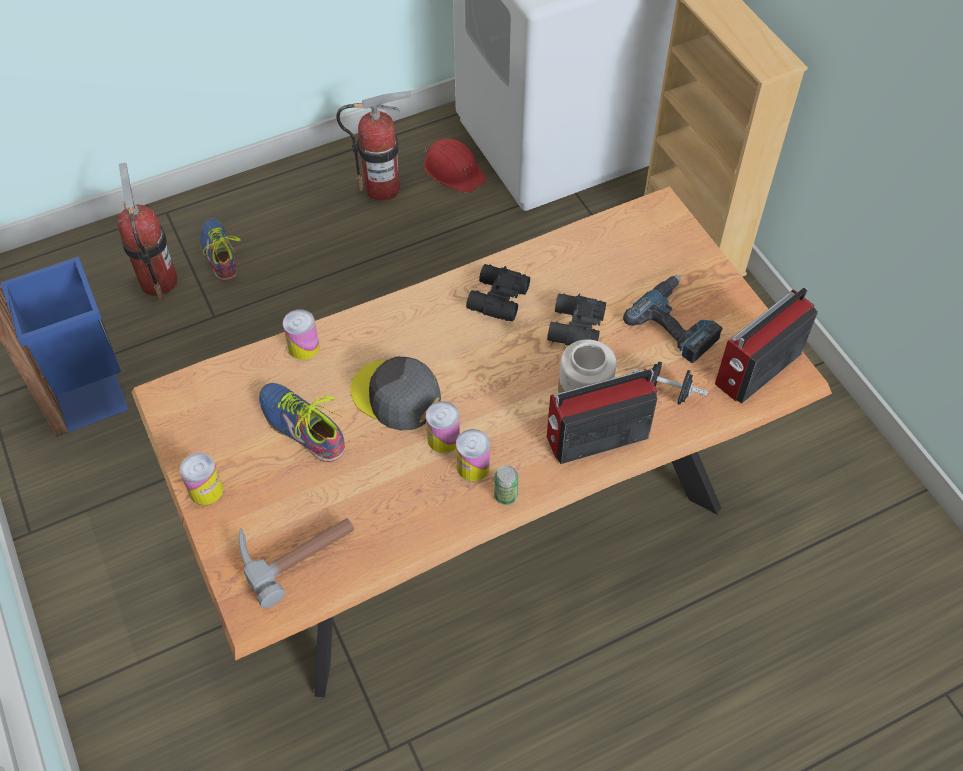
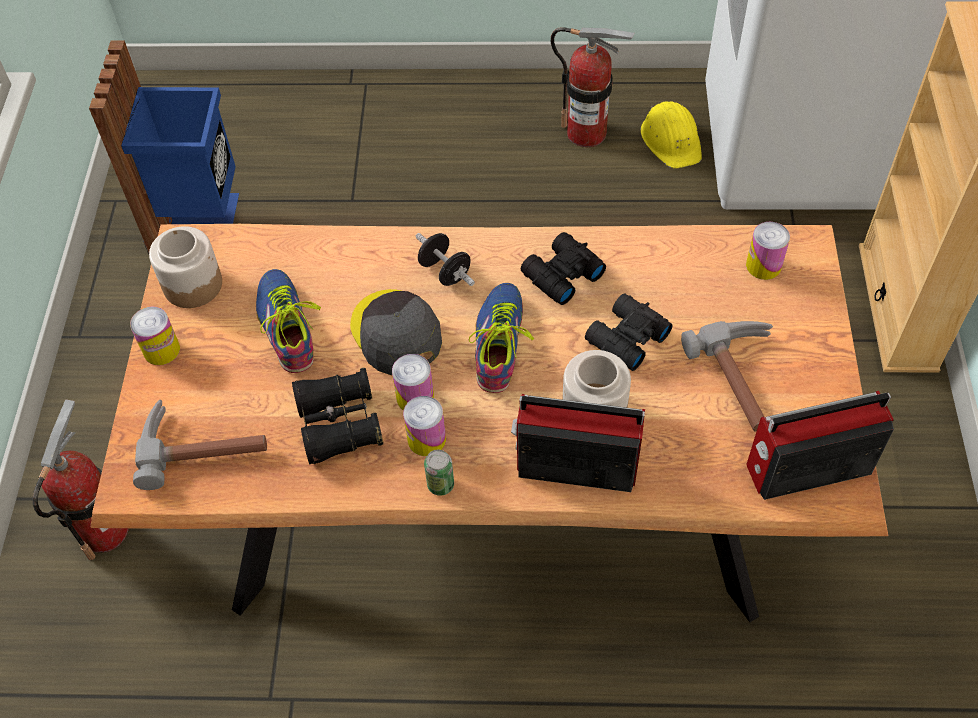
camera: 30 degrees right, 0 degrees up
fire extinguisher [118,163,178,300] -> fire extinguisher moved to [32,399,129,560]
shoe [200,218,241,281] -> shoe moved to [469,283,534,393]
can [283,309,319,360] -> can moved to [746,222,790,280]
red hard hat [424,138,487,193] -> yellow hard hat [641,101,702,169]
power drill [623,275,723,363] -> hammer [681,321,773,432]
black dumbbell [632,361,708,405] -> black dumbbell moved to [416,233,475,286]
none -> jar [149,226,222,308]
none -> black binoculars [292,368,383,464]

